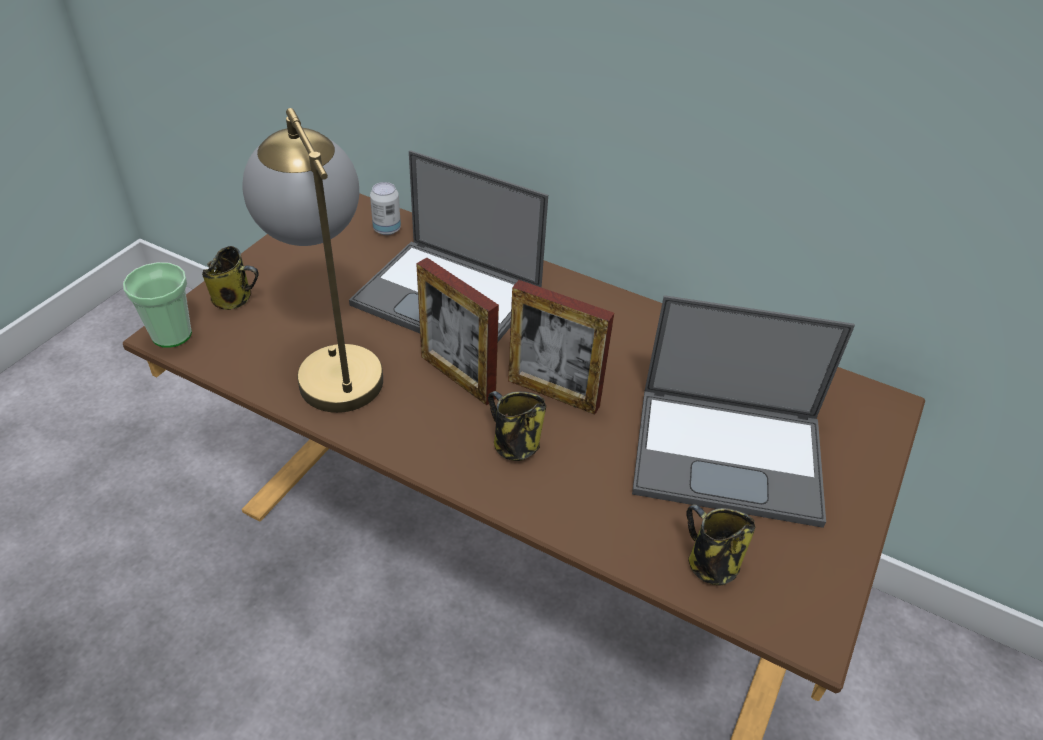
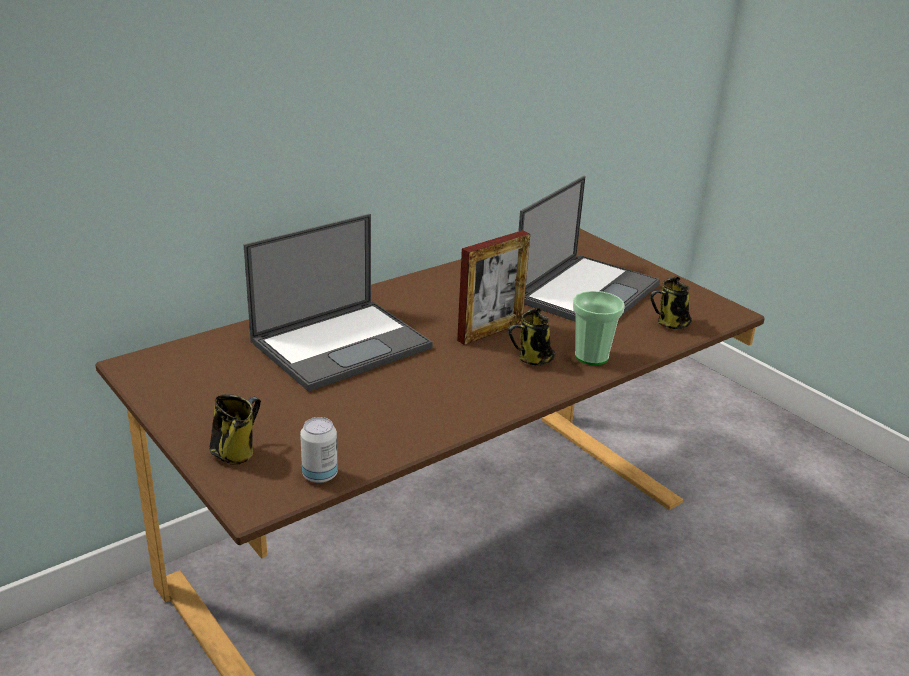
camera: 65 degrees left, 15 degrees down
cup [123,262,192,348] -> cup moved to [573,291,625,365]
table lamp [242,108,383,413] -> none
can [370,182,401,235] -> can moved to [300,417,338,483]
picture frame [416,258,499,405] -> none

